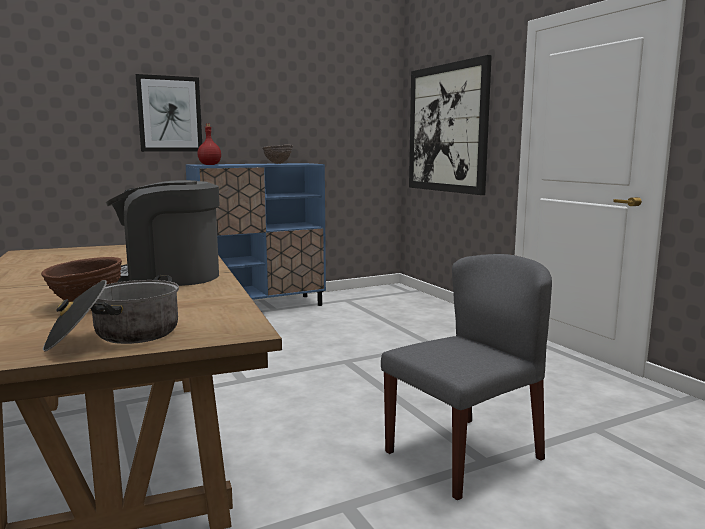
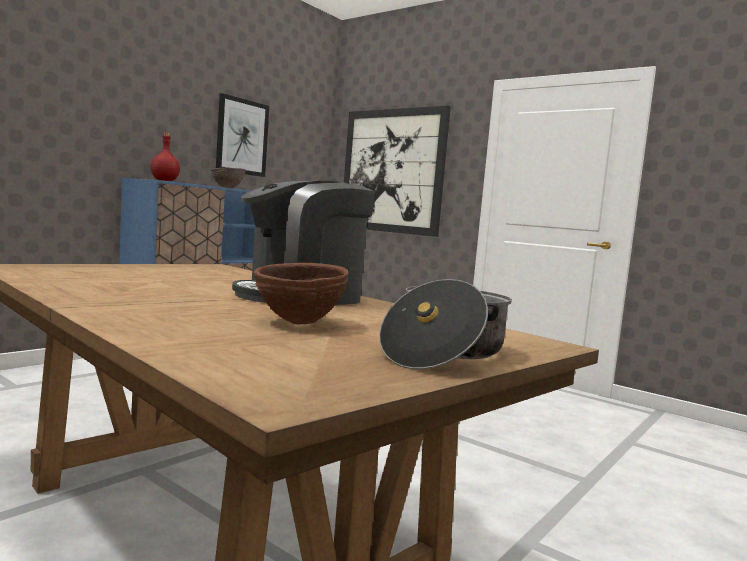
camera: 25 degrees left, 5 degrees down
picture [136,74,202,152] -> picture moved to [216,93,269,177]
grey chair [381,254,552,501] -> none

